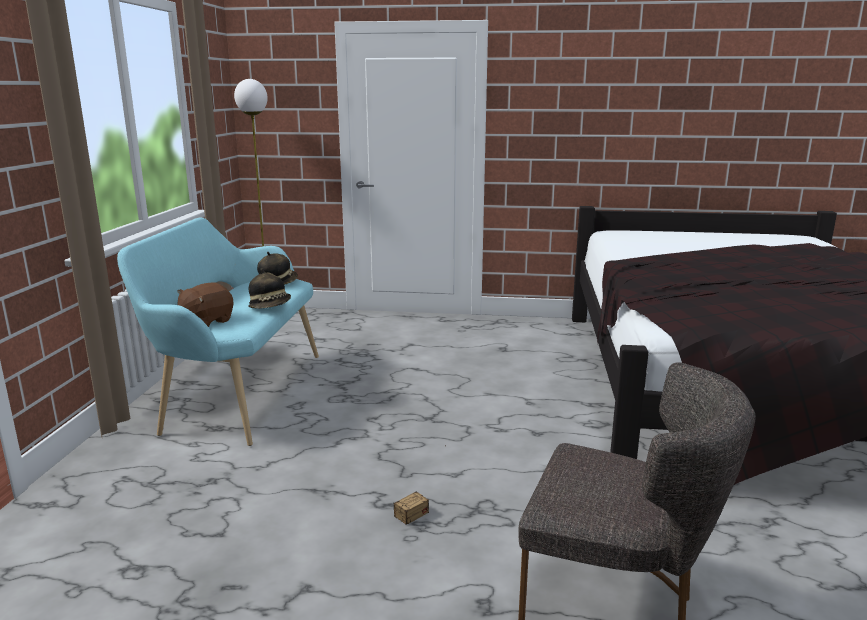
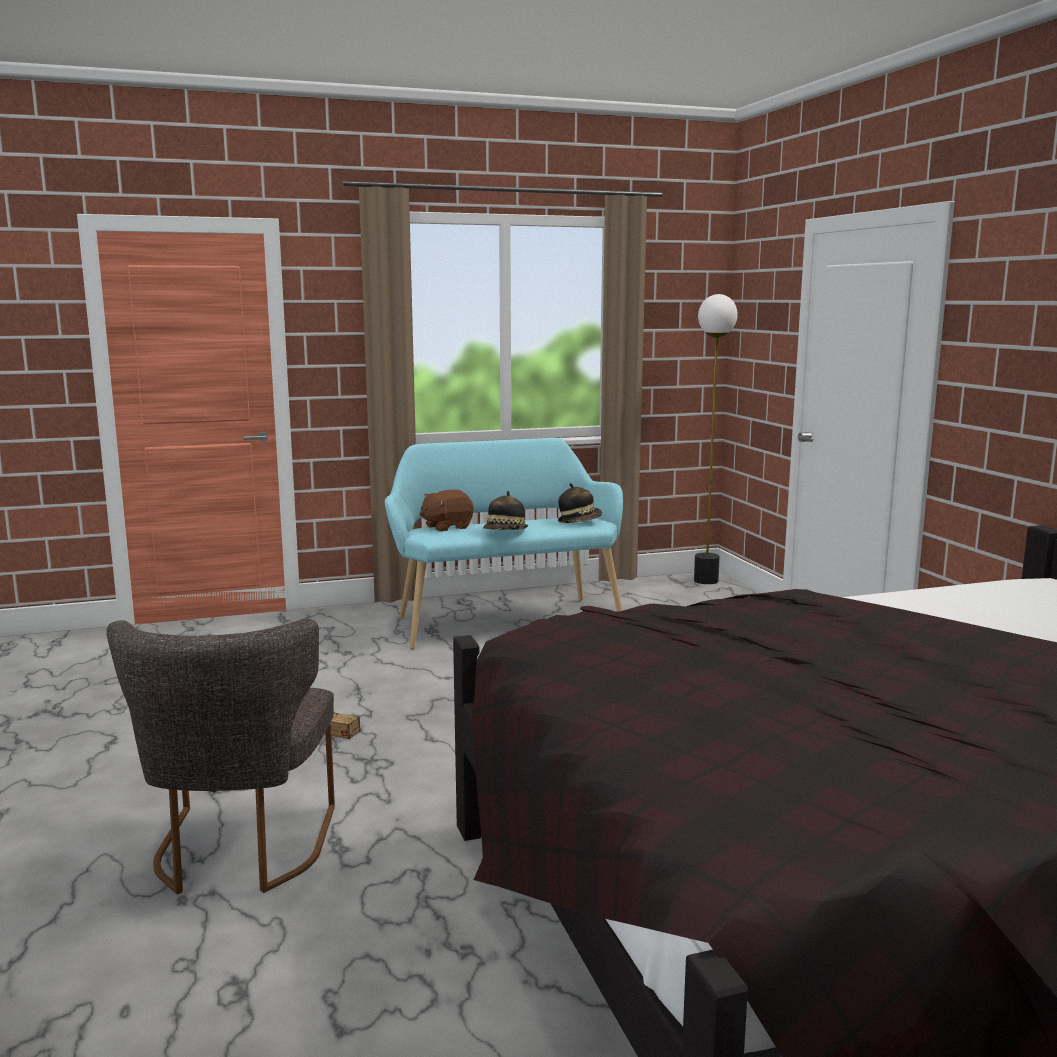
camera: 65 degrees right, 5 degrees down
brown plush toy [177,283,233,327] -> brown plush toy turned 45 degrees counterclockwise [420,490,473,531]

